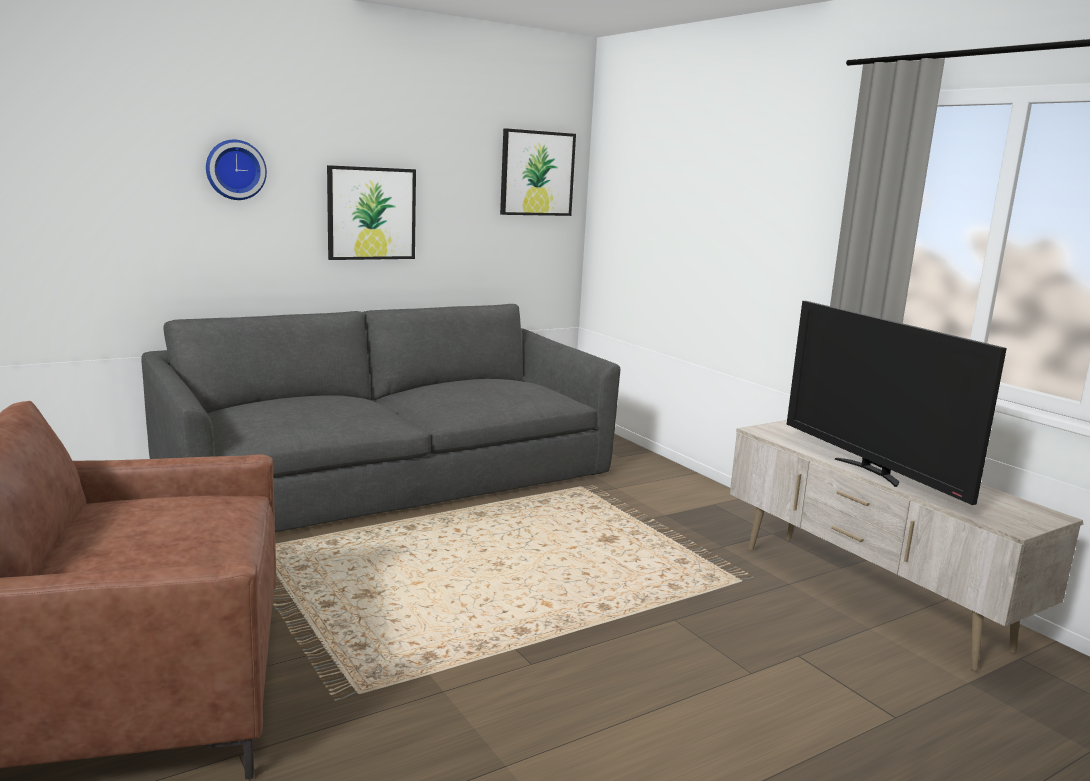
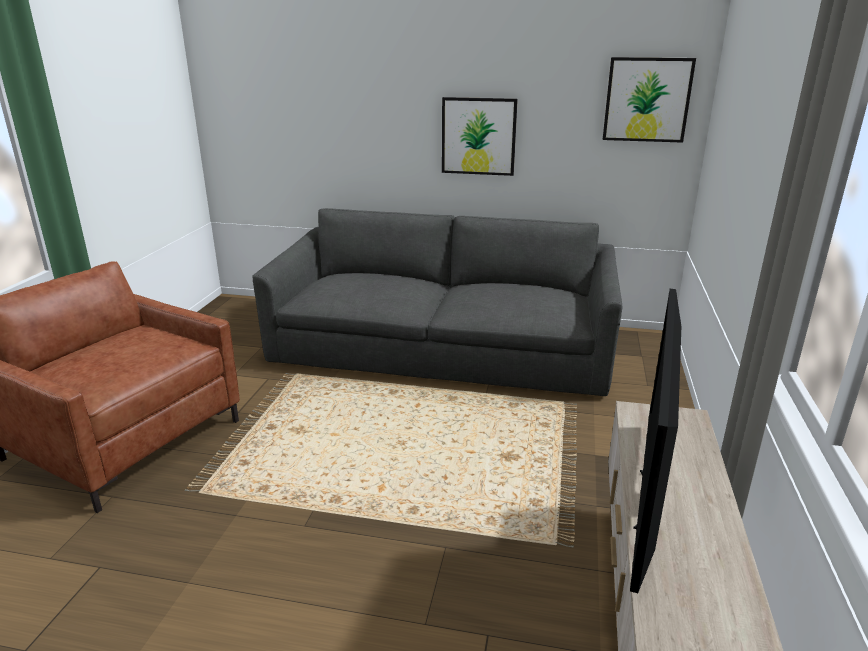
camera: 45 degrees right, 10 degrees up
wall clock [206,139,267,200] -> none

